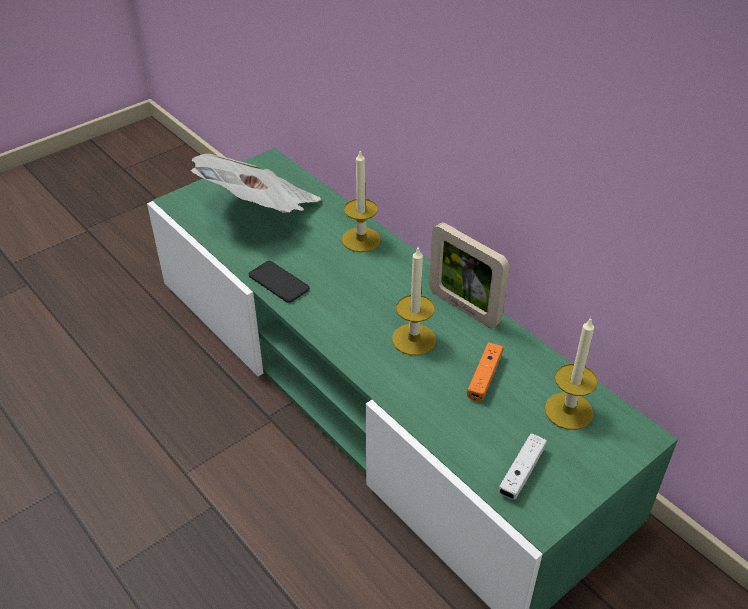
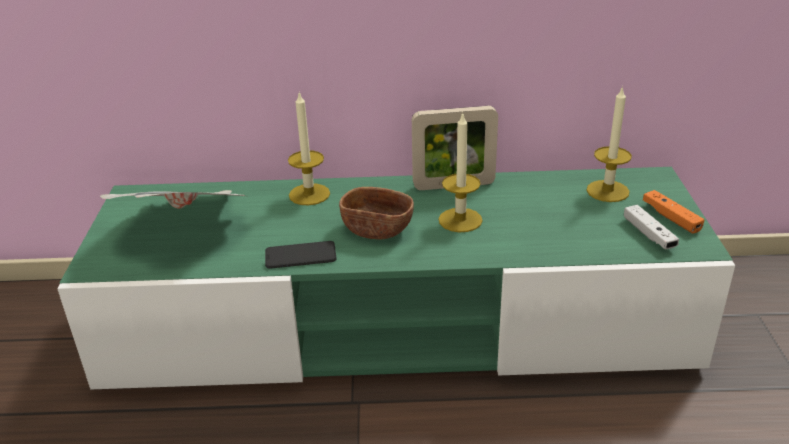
camera: 50 degrees left, 10 degrees down
orange game controller [467,342,503,402] -> orange game controller moved to [643,190,705,234]
none -> brown bowl [339,187,414,239]

